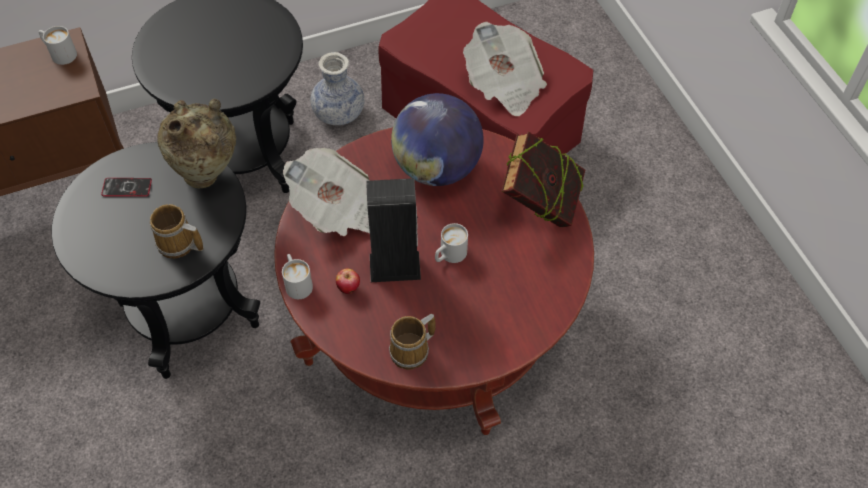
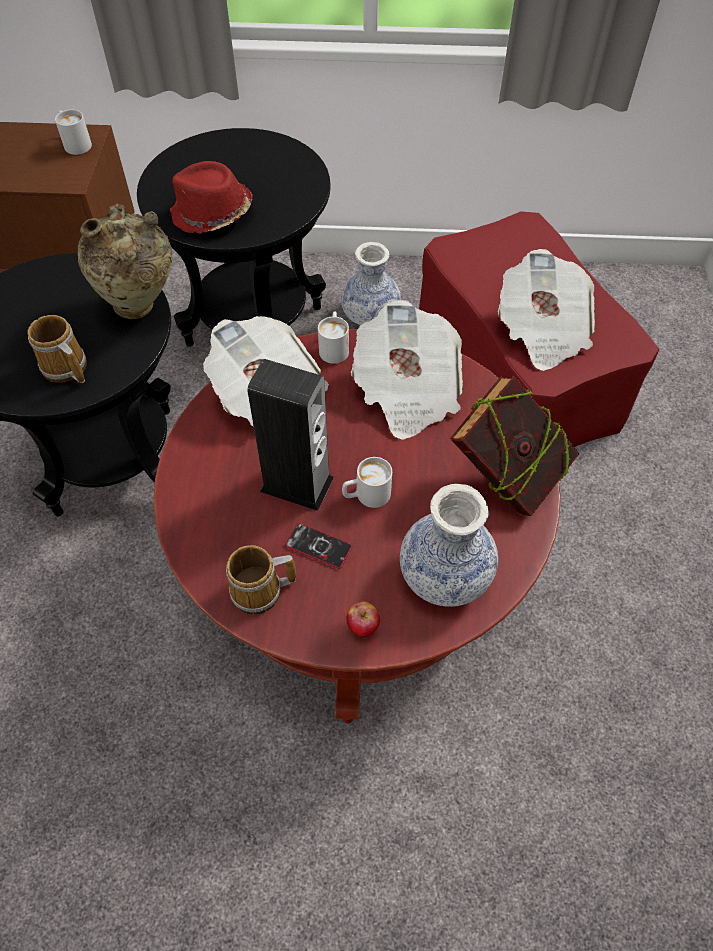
camera: 25 degrees right, 0 degrees up
phone [101,178,152,197] -> phone moved to [285,523,352,569]
white mug [282,254,313,299] -> white mug moved to [318,311,349,364]
apple [336,268,360,294] -> apple moved to [346,601,380,637]
globe [391,93,484,186] -> newspaper [351,300,463,440]
none -> red hat [170,161,253,234]
none -> vase [400,484,498,607]

